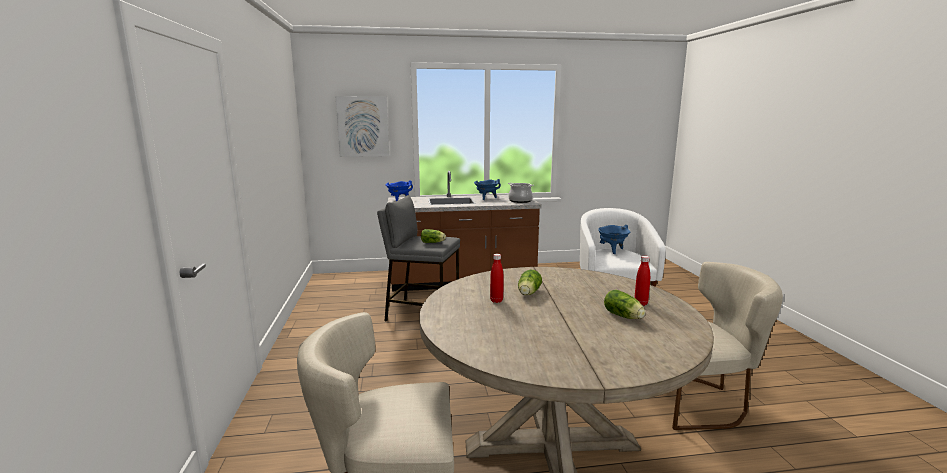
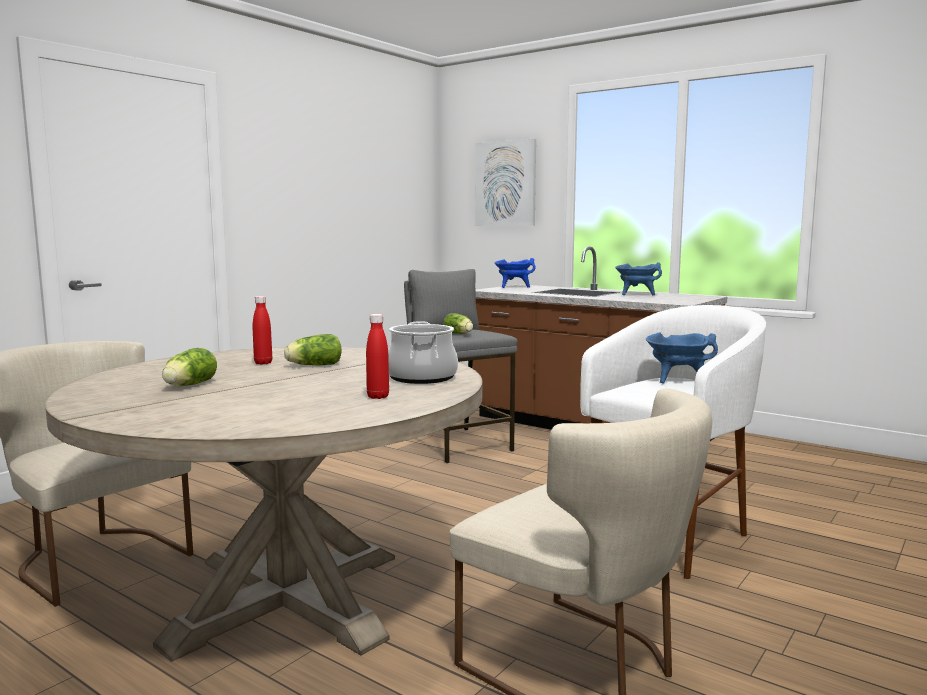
camera: 45 degrees right, 5 degrees down
cooking pot [508,183,534,203] -> cooking pot moved to [388,322,458,384]
lettuce [604,290,645,319] -> lettuce moved to [162,348,217,386]

